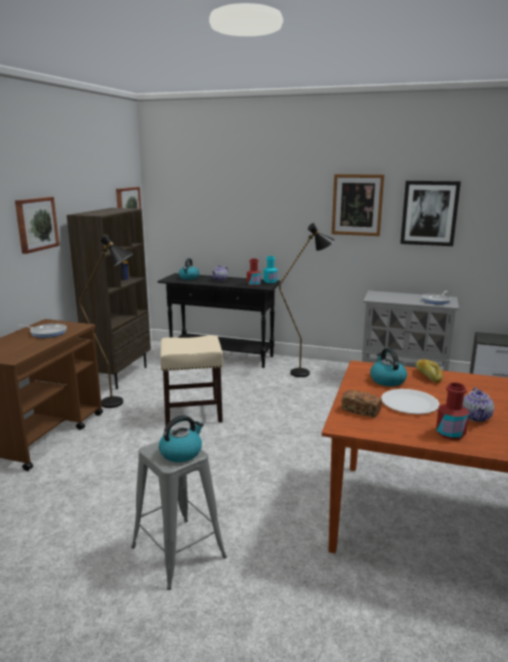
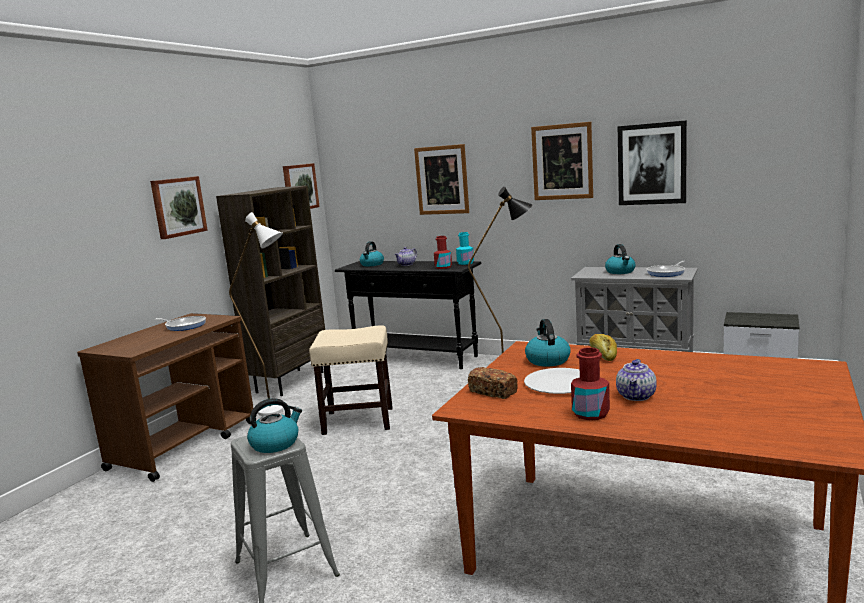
camera: 10 degrees right, 5 degrees down
black floor lamp [79,234,134,408] -> white floor lamp [229,212,284,416]
none -> picture [414,144,469,215]
none -> kettle [605,244,635,274]

